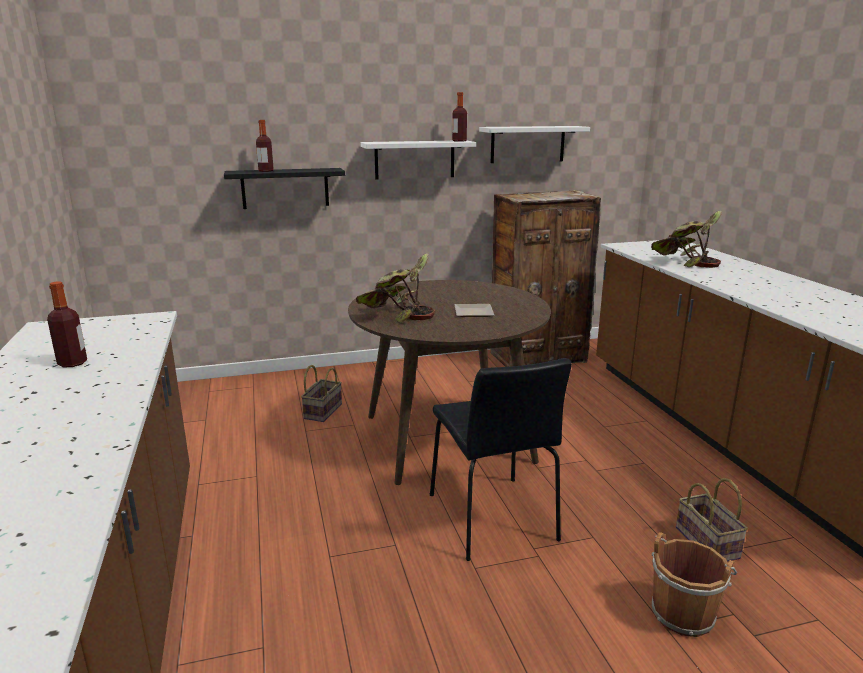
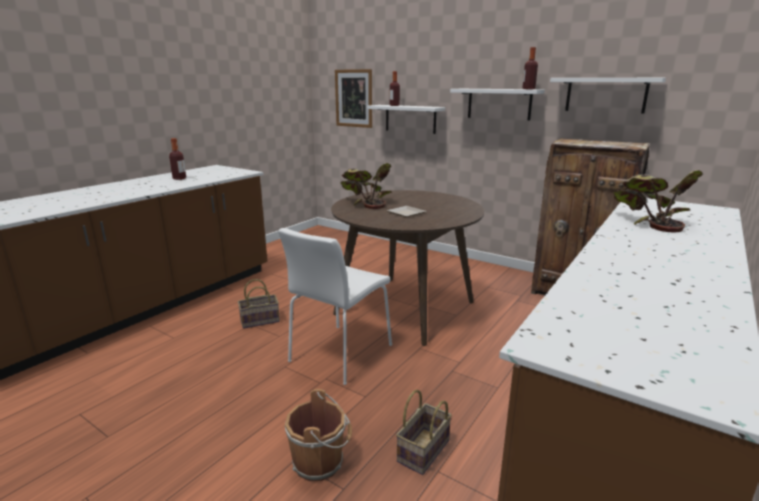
camera: 50 degrees right, 0 degrees up
black shelf [224,168,345,209] -> white shelf [367,105,445,134]
basket [301,365,342,422] -> basket moved to [238,279,280,329]
black chair [430,358,572,561] -> white chair [278,228,392,385]
none -> picture [335,69,372,128]

